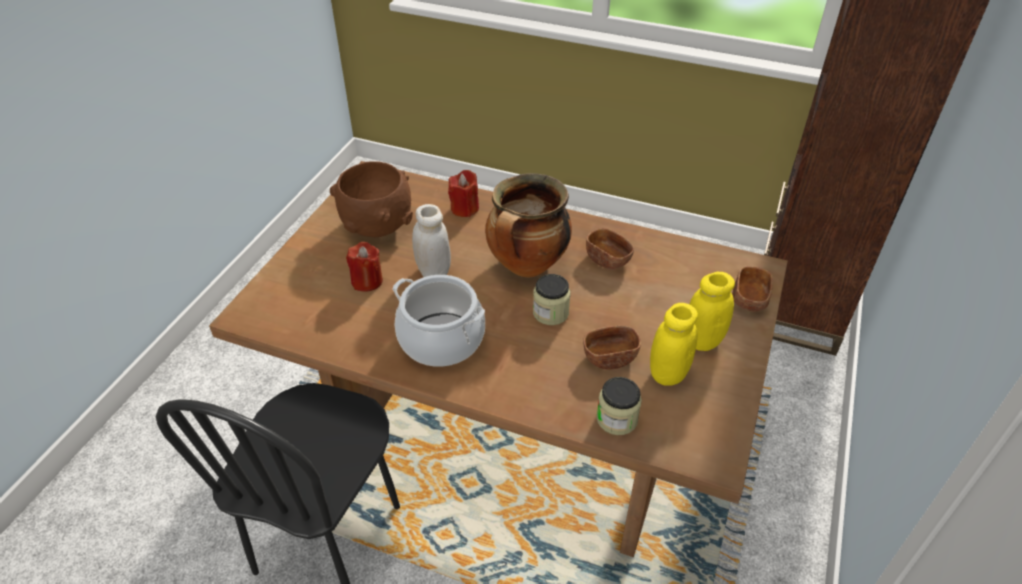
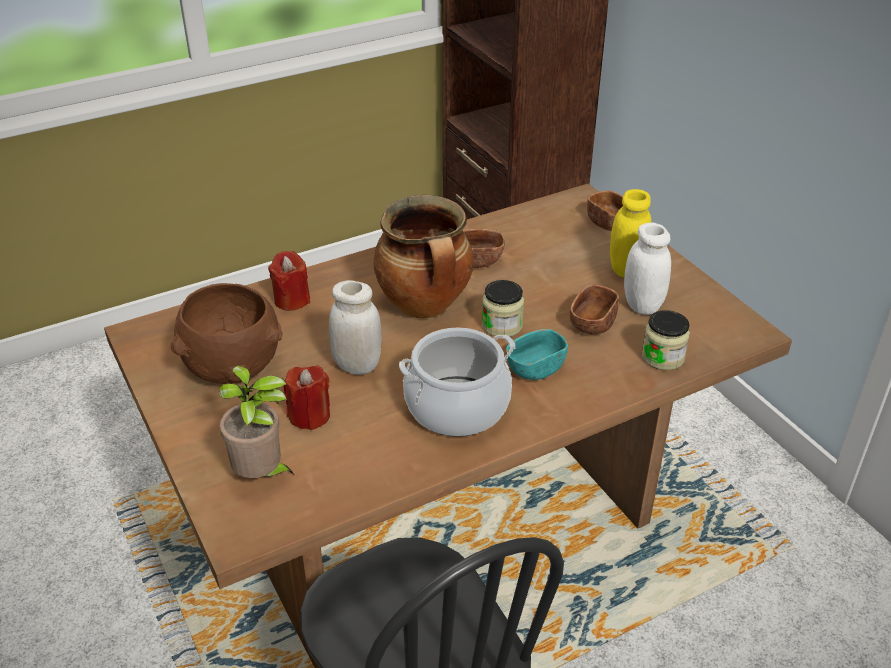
camera: 50 degrees left, 5 degrees down
yellow jar [650,303,698,386] -> white jar [624,223,671,315]
none -> potted plant [219,366,294,478]
none -> turquoise bowl [506,329,568,380]

